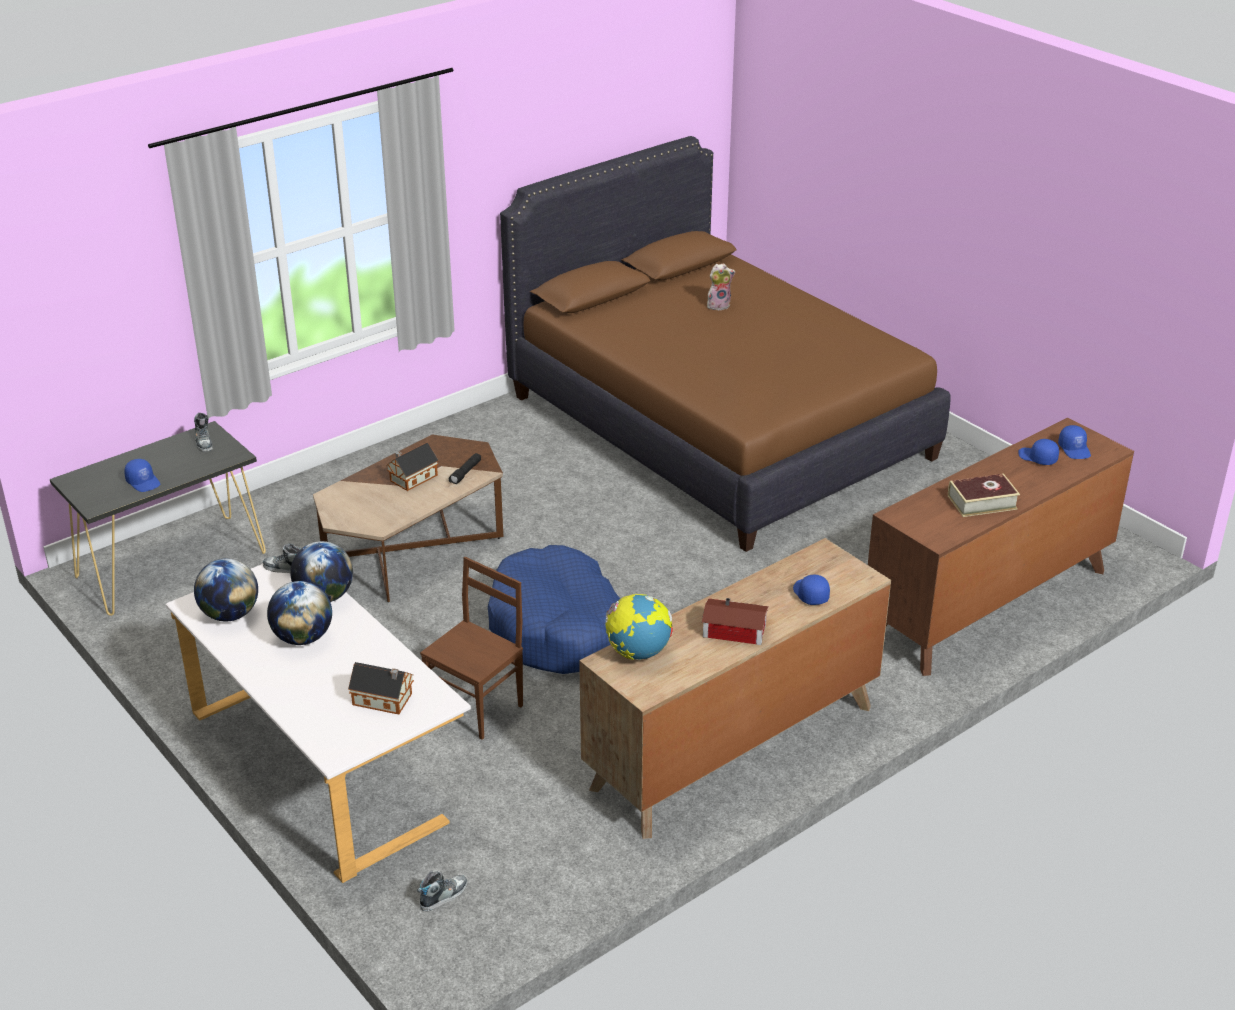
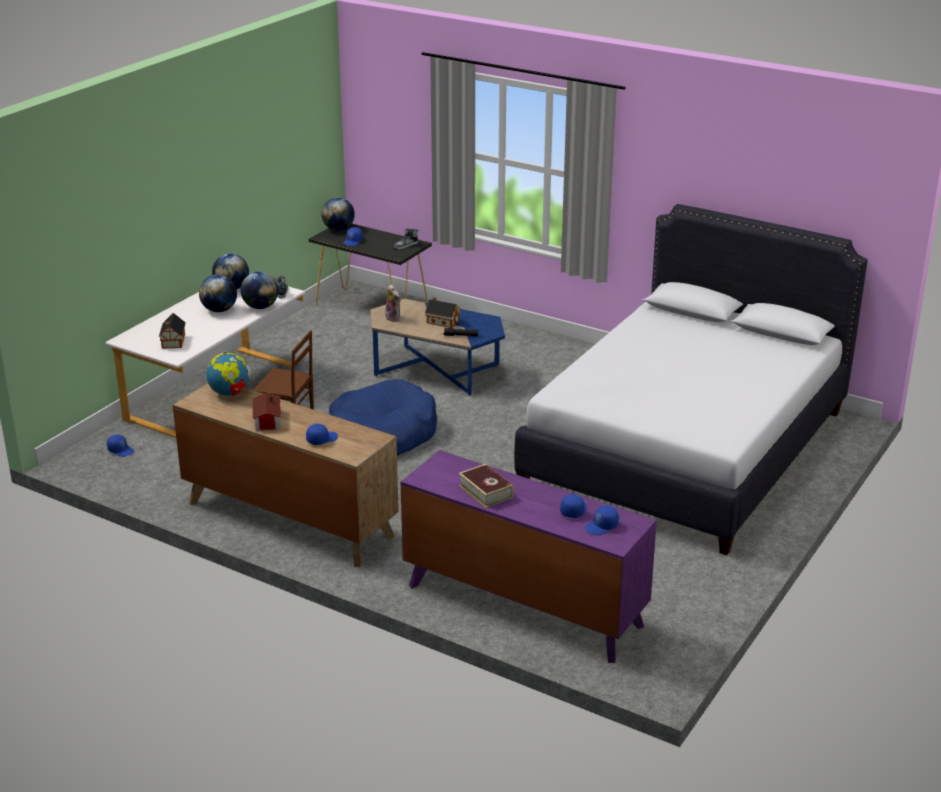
camera: 70 degrees right, 5 degrees down
brown coffee table [313,435,503,602] -> blue coffee table [370,299,505,396]
shoe [417,871,468,911] -> blue cap [107,434,134,457]
brown bed [500,136,950,552] -> white bed [514,204,868,555]
plush toy [707,263,735,310] -> plush toy moved to [385,284,401,322]
brown dresser [868,418,1134,676] -> purple dresser [401,450,657,663]
none -> globe [321,197,355,231]

